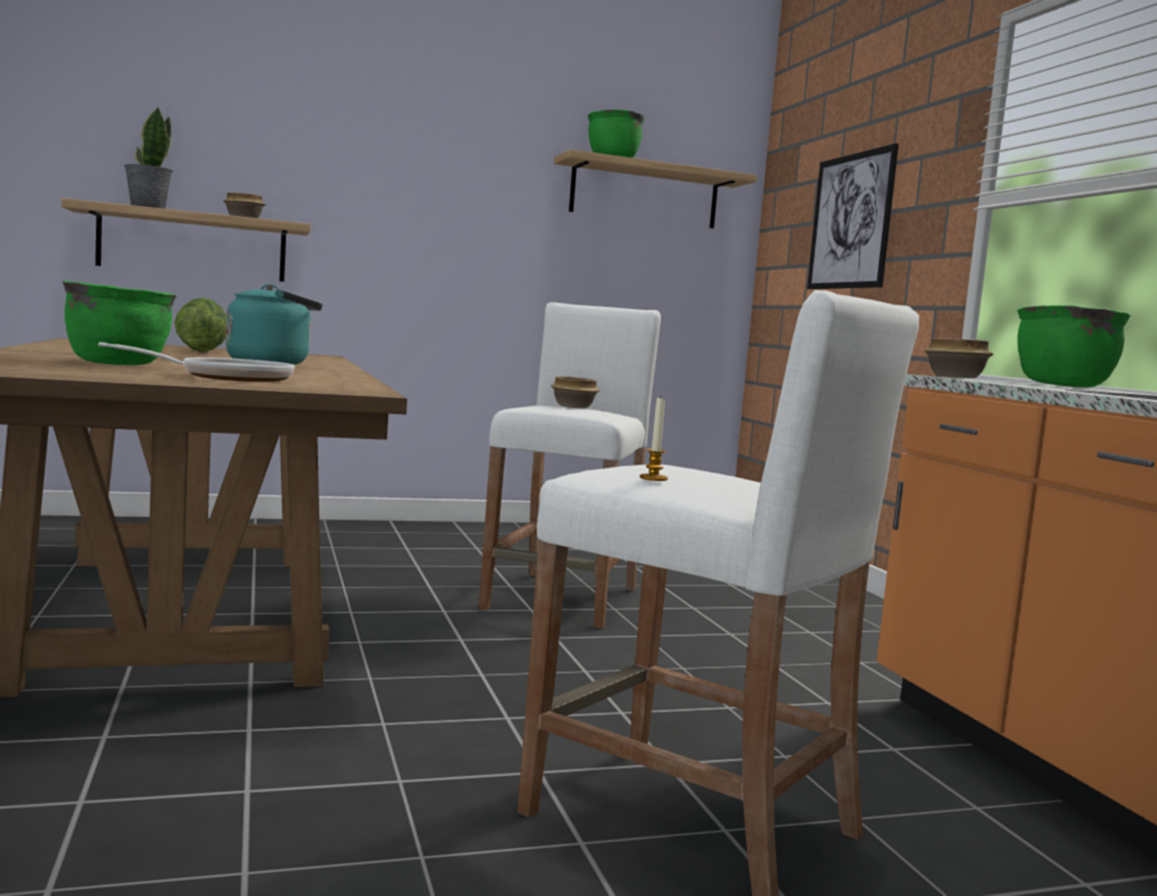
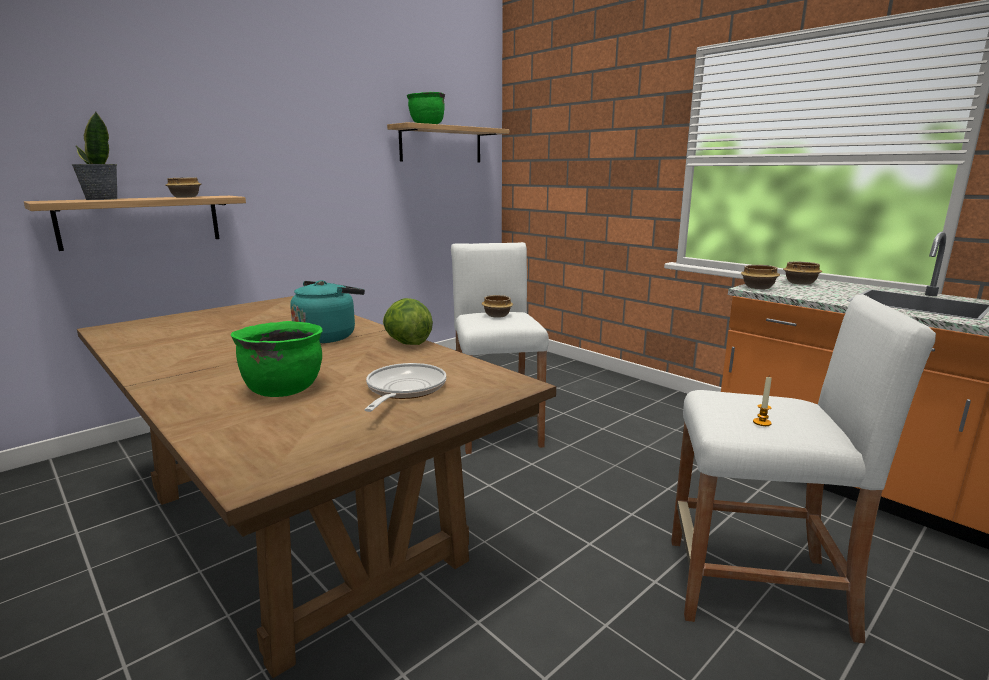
camera: 25 degrees left, 10 degrees up
frying pan [98,342,295,382] -> frying pan turned 45 degrees counterclockwise [364,363,446,412]
lettuce [174,298,226,352] -> lettuce moved to [383,298,433,345]
picture [807,143,899,289] -> none
green cooking pot [1017,305,1130,387] -> bowl [783,262,822,285]

